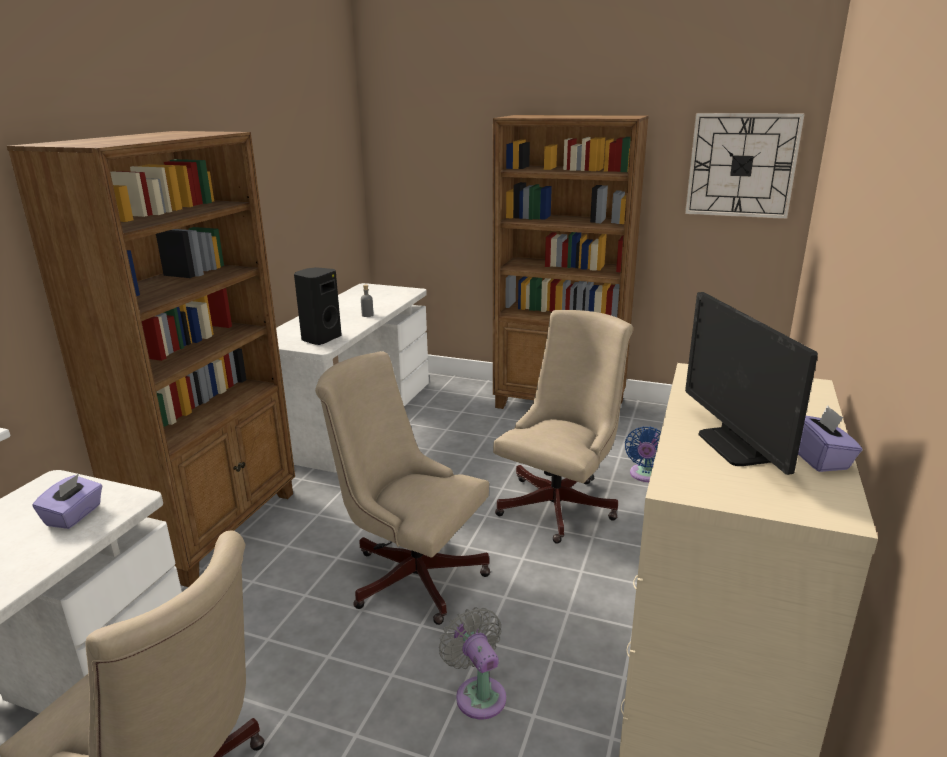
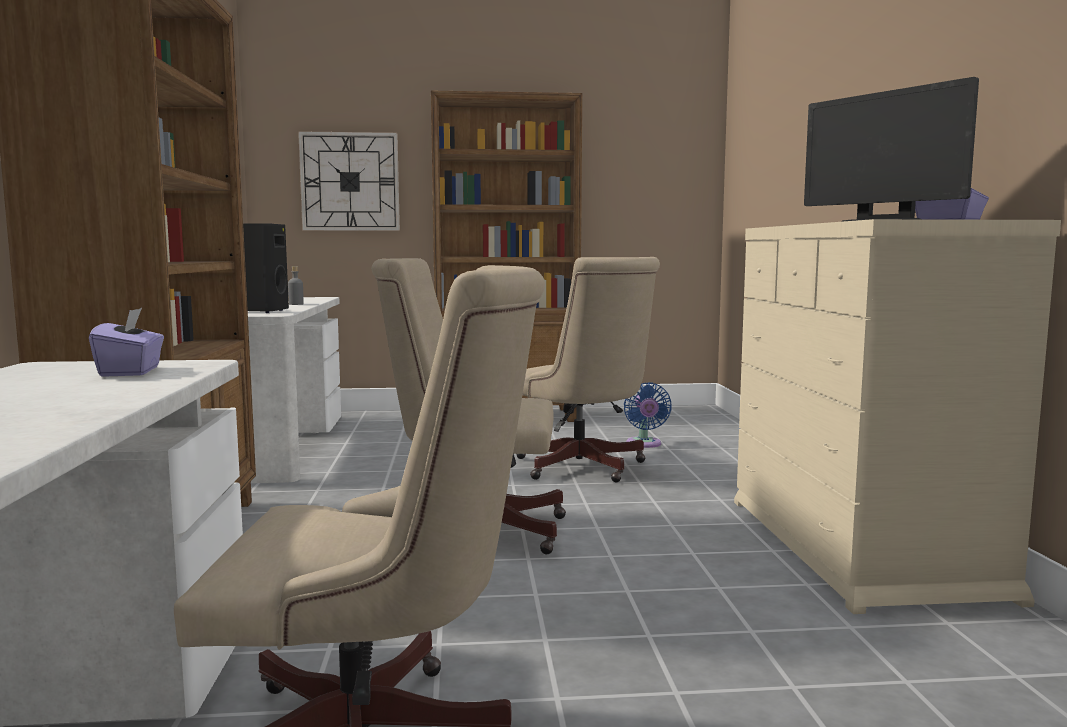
camera: 25 degrees left, 15 degrees down
grey fan [439,607,506,719] -> none
beige office chair [493,310,633,544] -> beige office chair turned 135 degrees clockwise [516,257,660,482]
wall clock [685,113,805,219] -> wall clock moved to [298,131,400,231]

